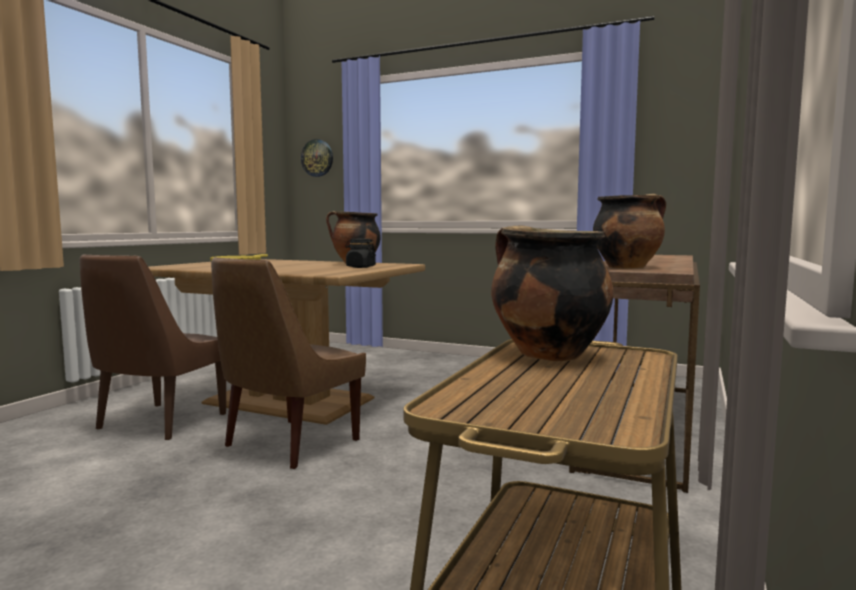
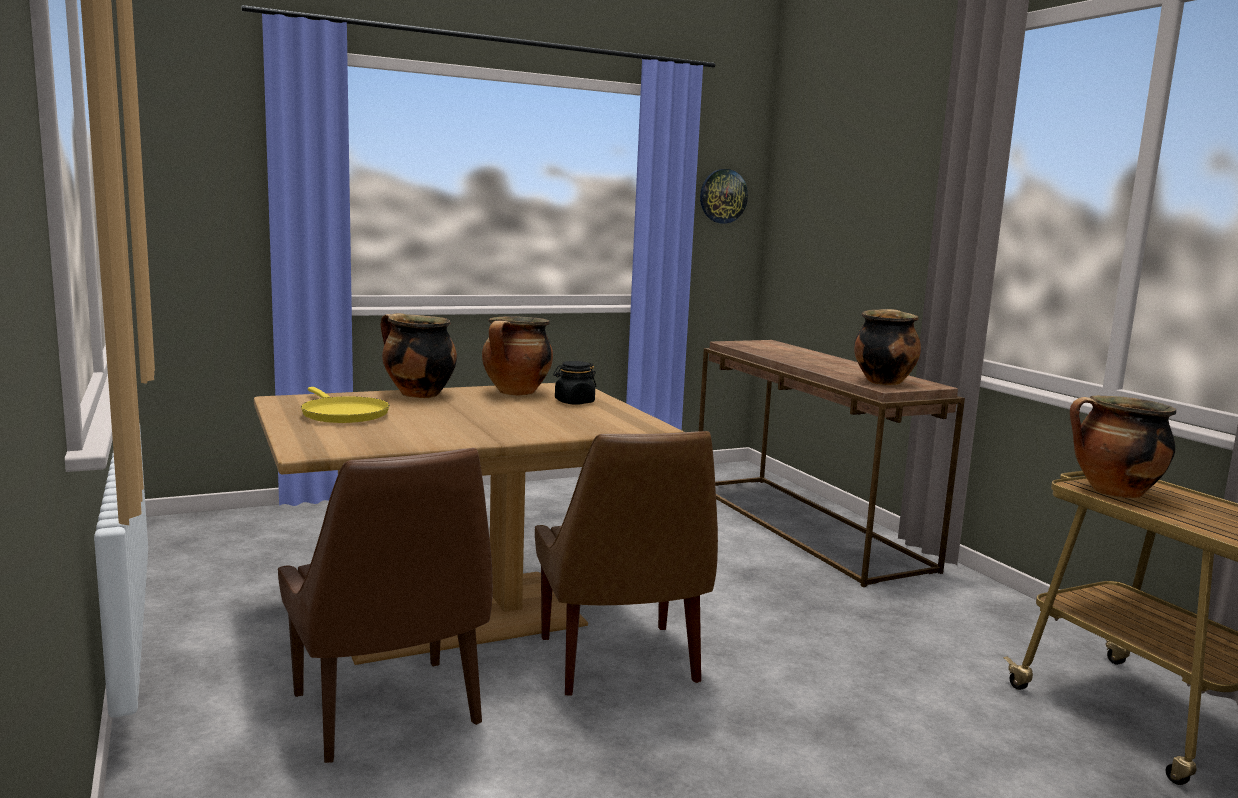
camera: 50 degrees left, 5 degrees up
wall clock [301,139,333,177] -> wall clock moved to [700,169,748,224]
none -> cooking pot [381,313,457,398]

